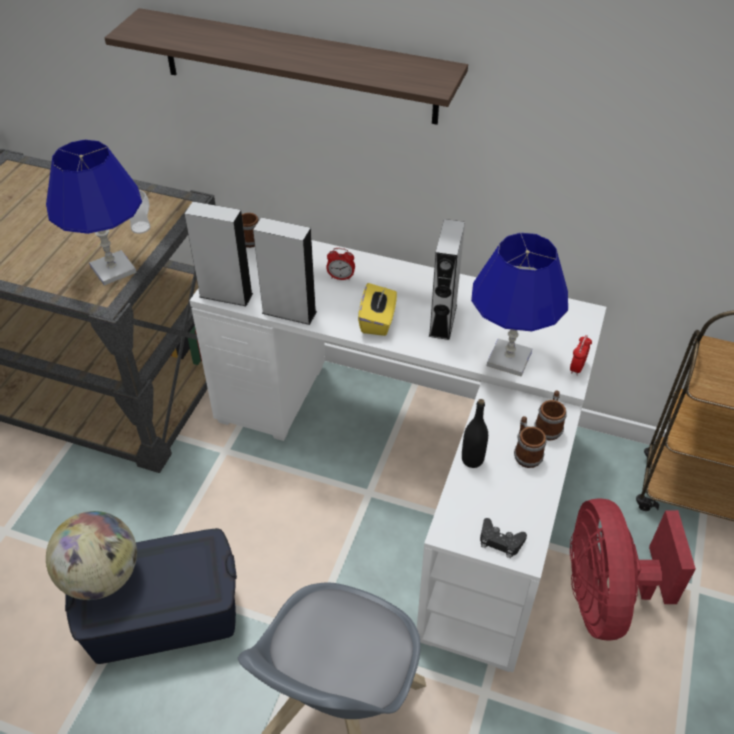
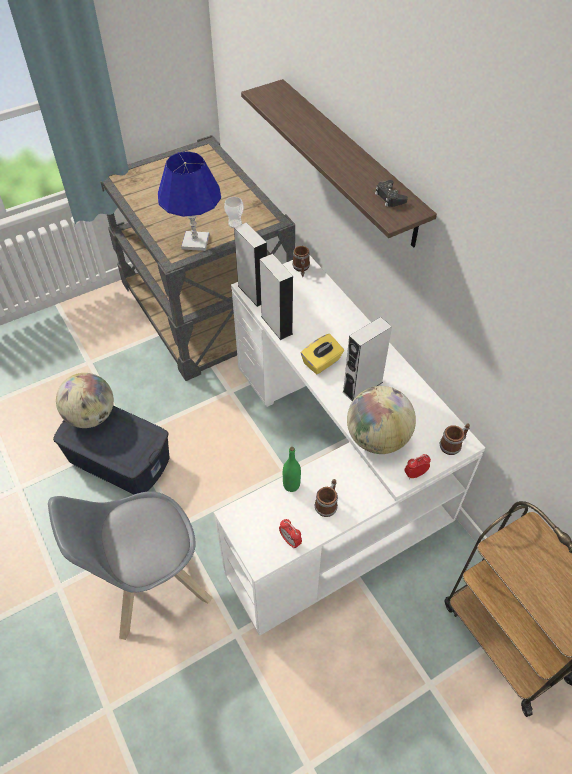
camera: 40 degrees right, 5 degrees up
alarm clock [326,248,355,280] -> alarm clock moved to [279,519,302,549]
black bottle [462,399,488,468] -> green bottle [283,447,301,492]
blue table lamp [471,233,568,377] -> globe [347,386,416,454]
black game controller [480,518,527,558] -> black game controller moved to [375,180,408,207]
mug [534,390,567,441] -> mug moved to [439,424,470,455]
red fan [570,498,696,641] -> none

